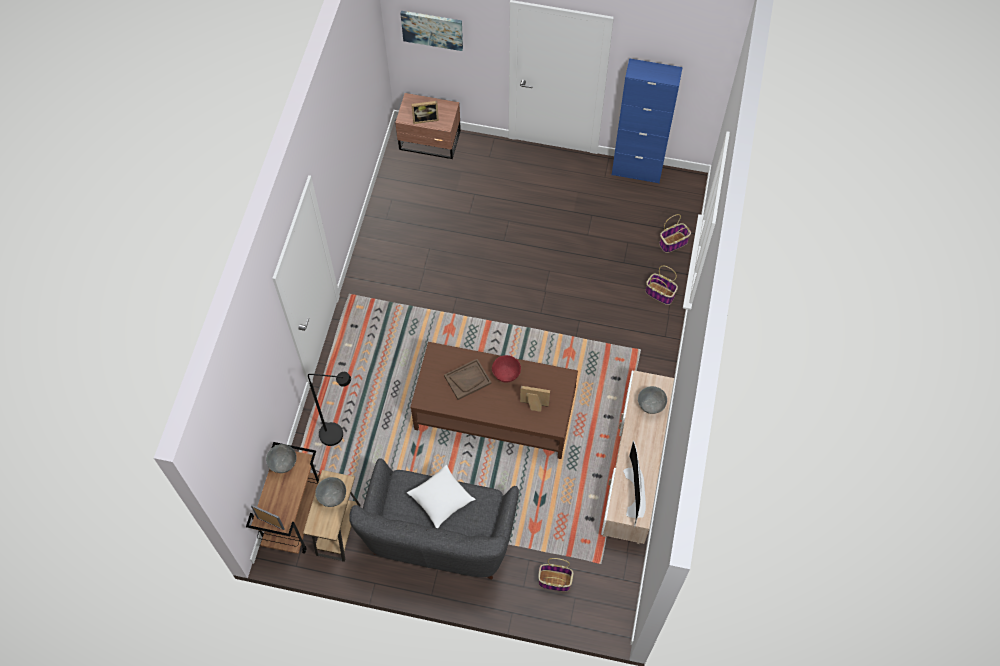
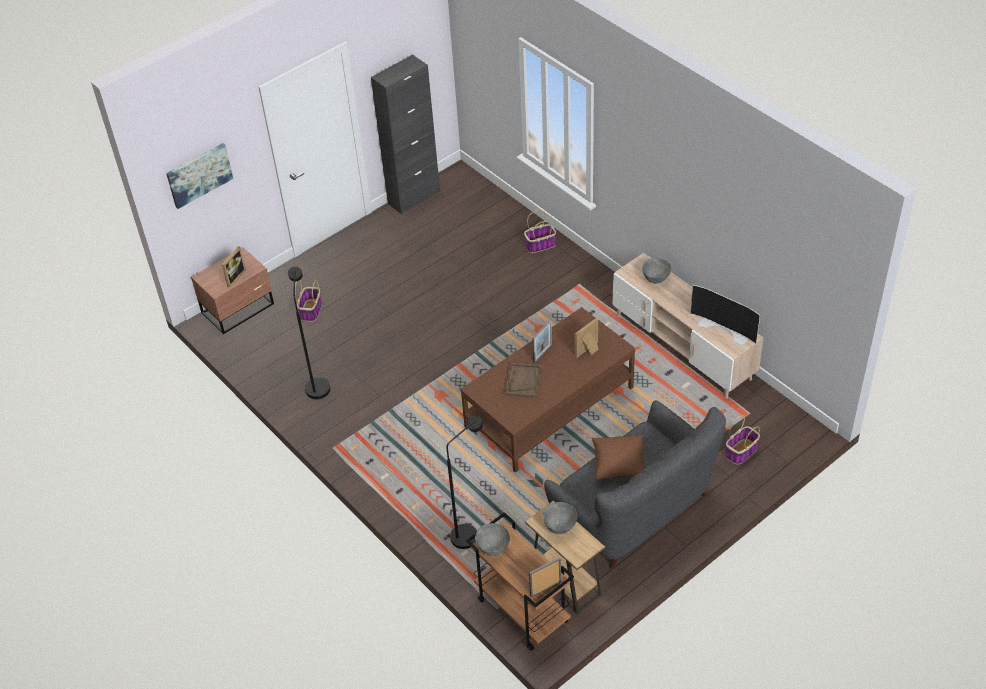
camera: 50 degrees left, 15 degrees down
white pillow [407,465,476,528] -> brown pillow [592,435,645,480]
red bowl [492,355,521,383] -> picture frame [532,320,552,363]
blue cabinet [612,58,683,184] -> black cabinet [371,55,440,214]
basket [659,214,691,253] -> basket moved to [295,280,322,322]
none -> black floor lamp [288,267,330,399]

